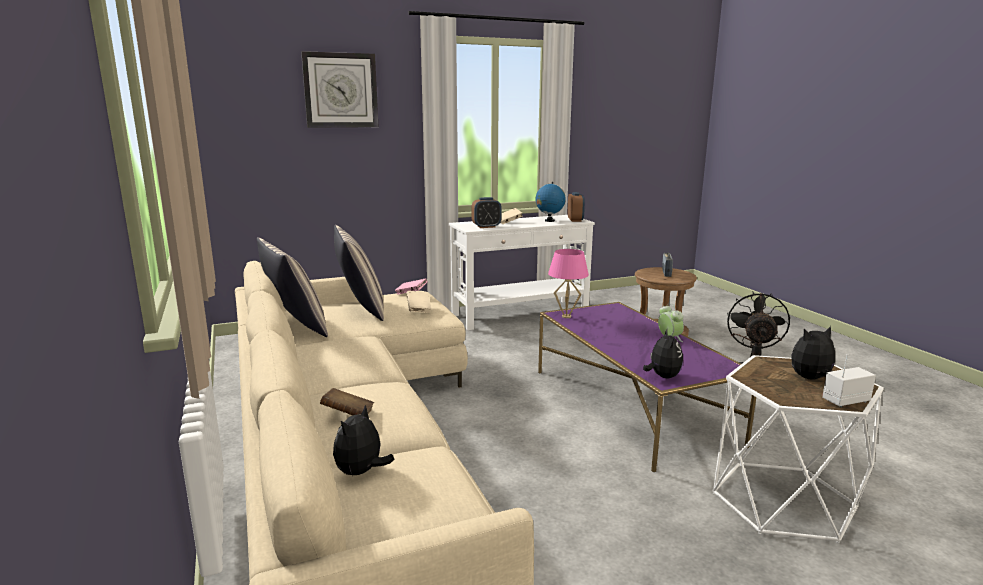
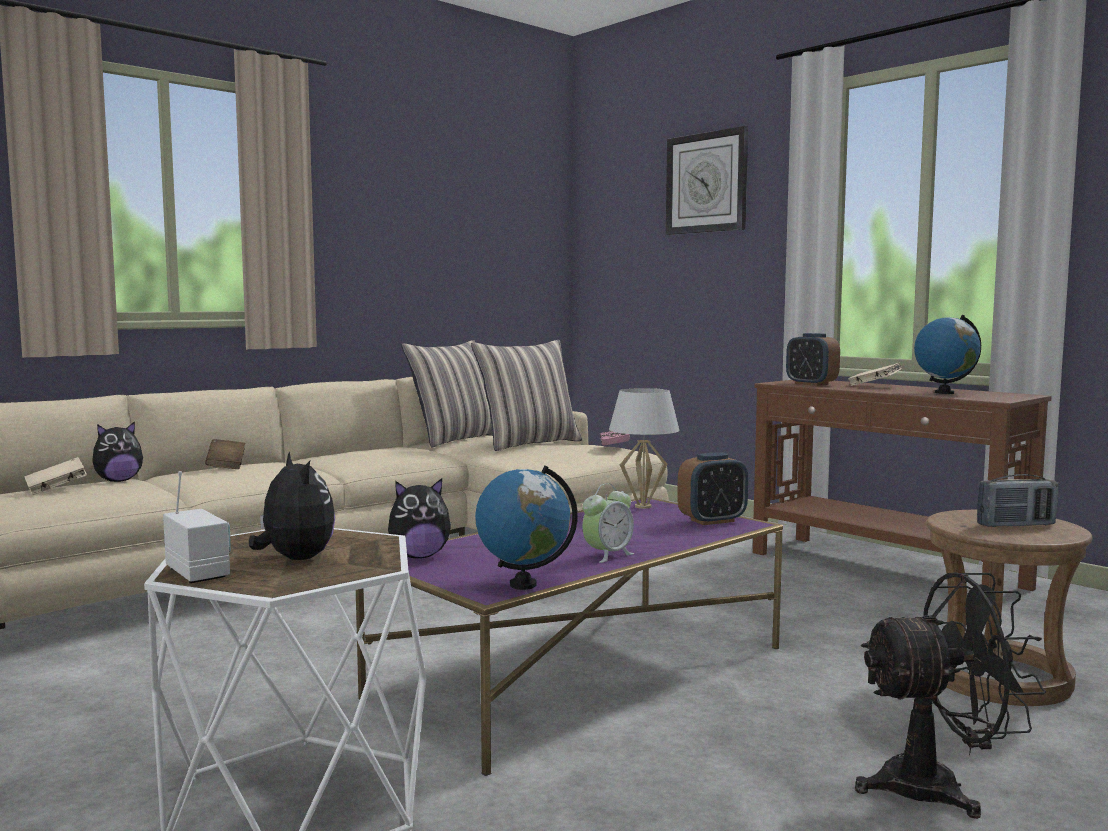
camera: 70 degrees right, 10 degrees down
plush toy [333,405,395,477] -> plush toy turned 135 degrees clockwise [92,421,143,482]
beige book [406,291,431,313] -> beige book moved to [25,457,87,495]
white console table [449,215,595,330] -> brown console table [753,380,1051,591]
pink table lamp [548,249,589,318] -> white table lamp [609,388,680,509]
alarm clock [567,192,585,222] -> alarm clock moved to [677,452,748,525]
none -> globe [475,465,578,590]

